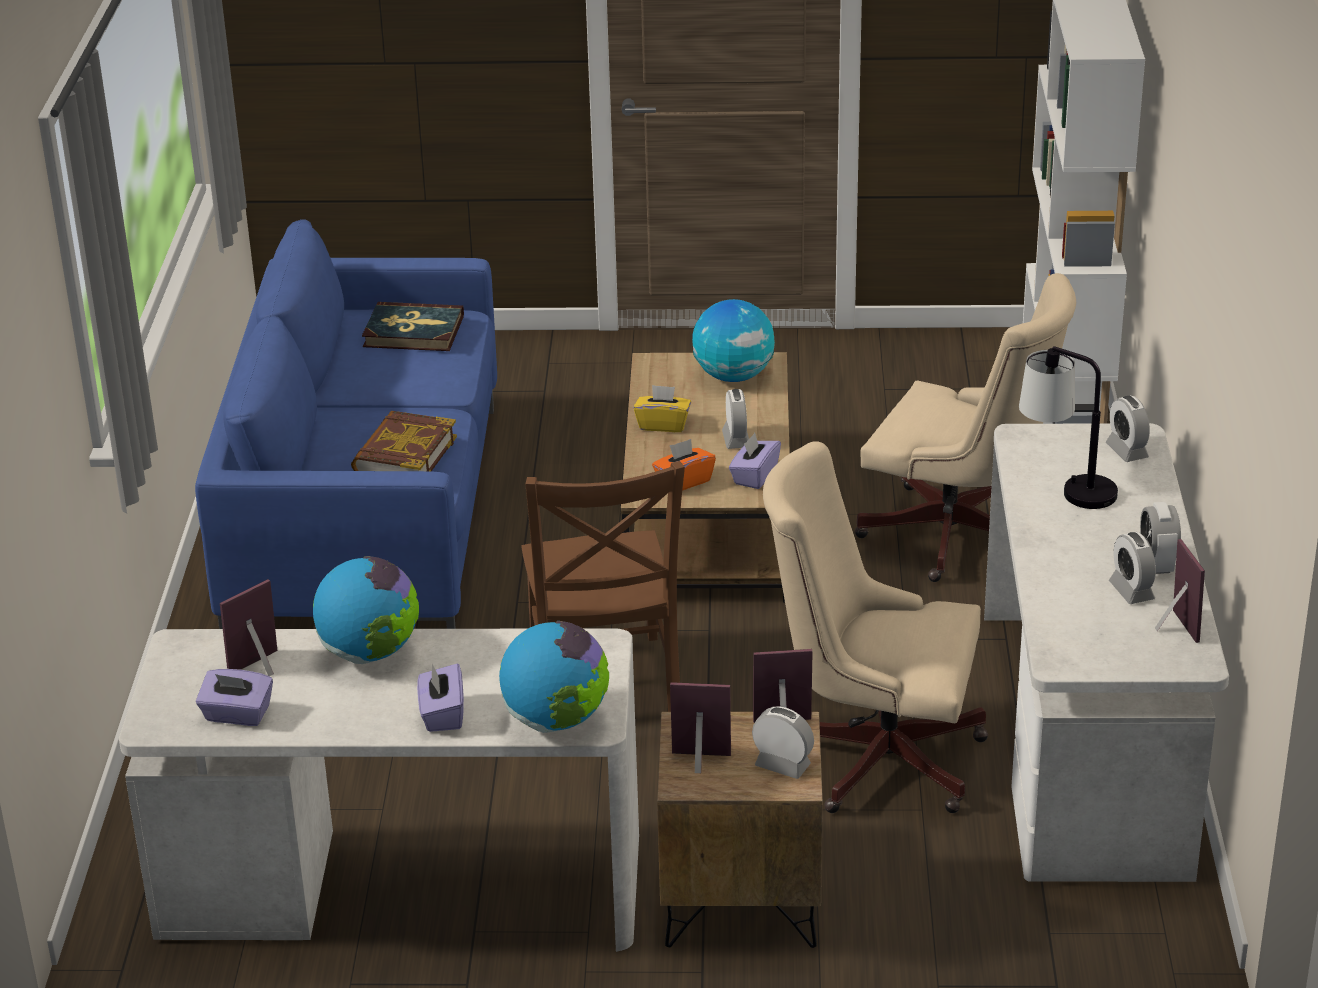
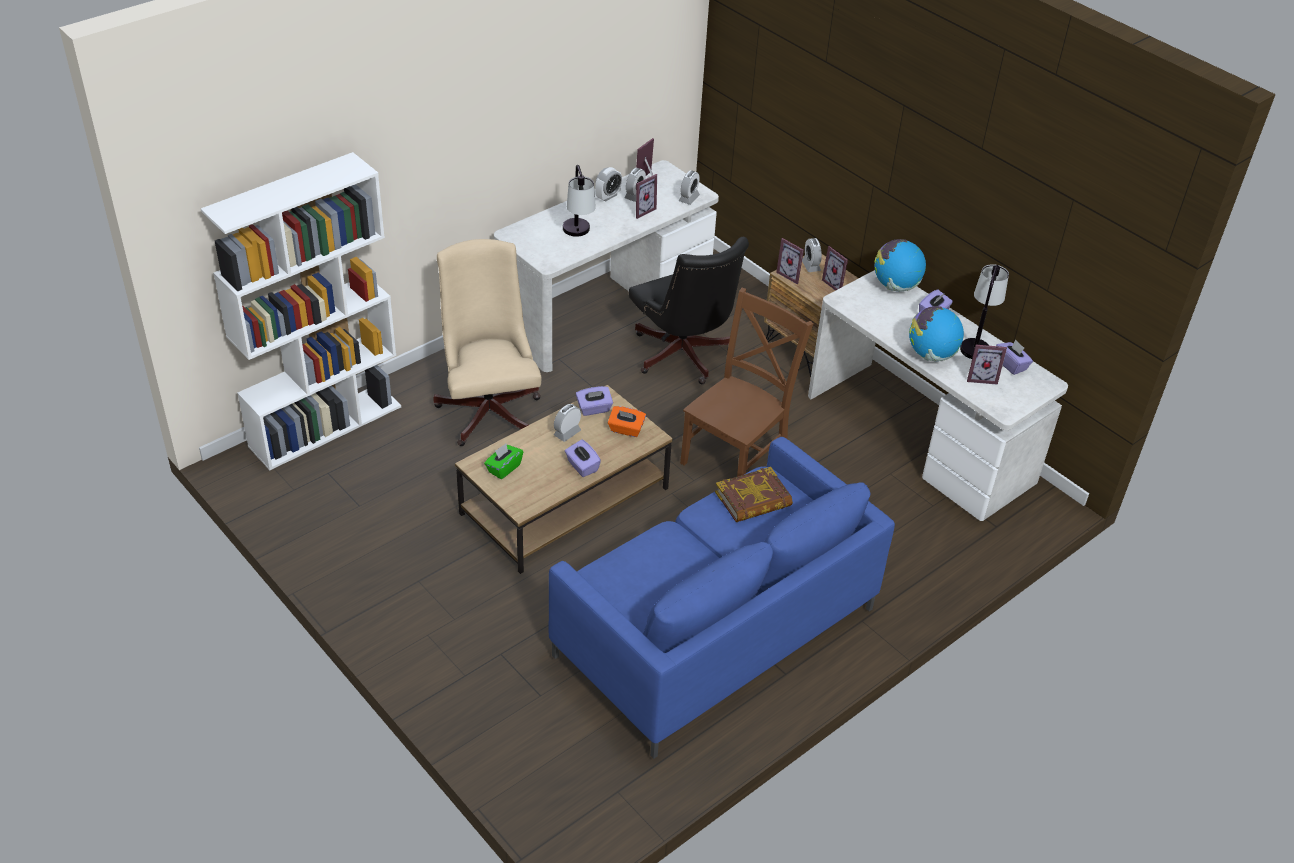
camera: 135 degrees left, 10 degrees up
book [362,302,464,351] -> none
yellow tissue box [634,385,691,432] -> purple tissue box [565,439,601,477]
globe [692,299,775,382] -> green tissue box [484,444,523,479]
beige office chair [763,441,988,813] -> black office chair [629,237,749,384]
alarm clock [1106,396,1150,462] -> alarm clock moved to [679,170,700,205]
none -> picture frame [636,174,657,219]
none -> table lamp [960,264,1009,359]

